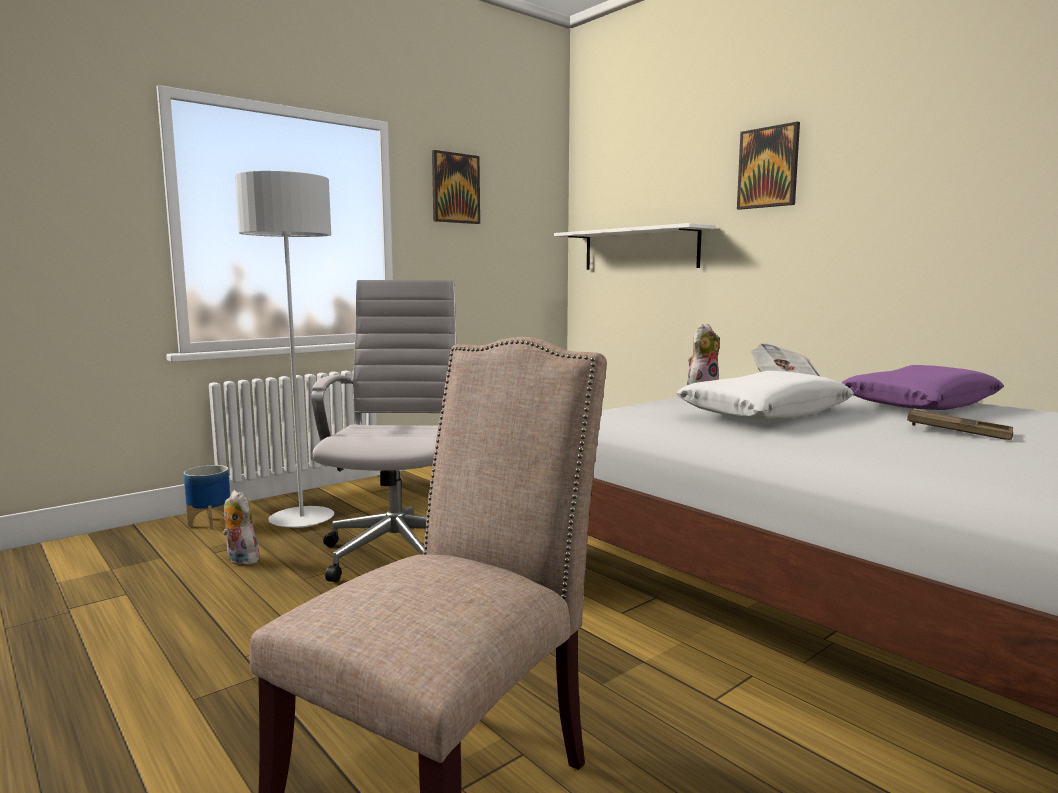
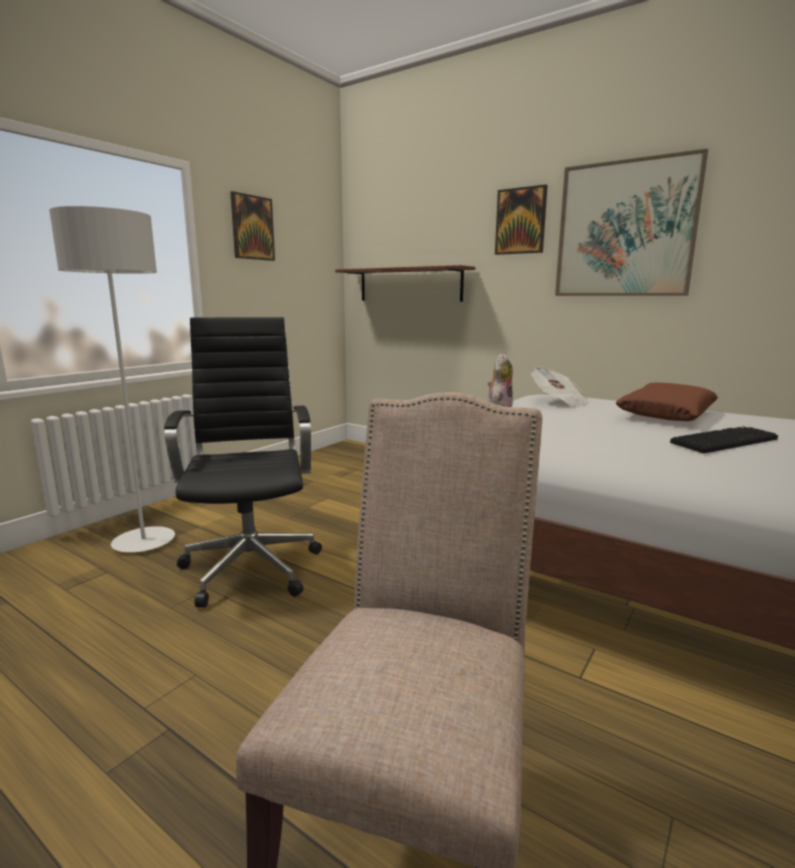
camera: 15 degrees left, 5 degrees up
planter [184,465,230,530] -> none
plush toy [222,490,259,566] -> none
white office chair [311,280,456,583] -> black office chair [164,317,322,608]
white shelf [554,223,715,270] -> brown shelf [335,265,475,302]
white pillow [676,371,854,420] -> none
purple pillow [841,365,1004,410] -> brown pillow [615,382,718,421]
brown tray [907,409,1013,440] -> keyboard [670,427,778,453]
none -> picture [555,148,708,296]

